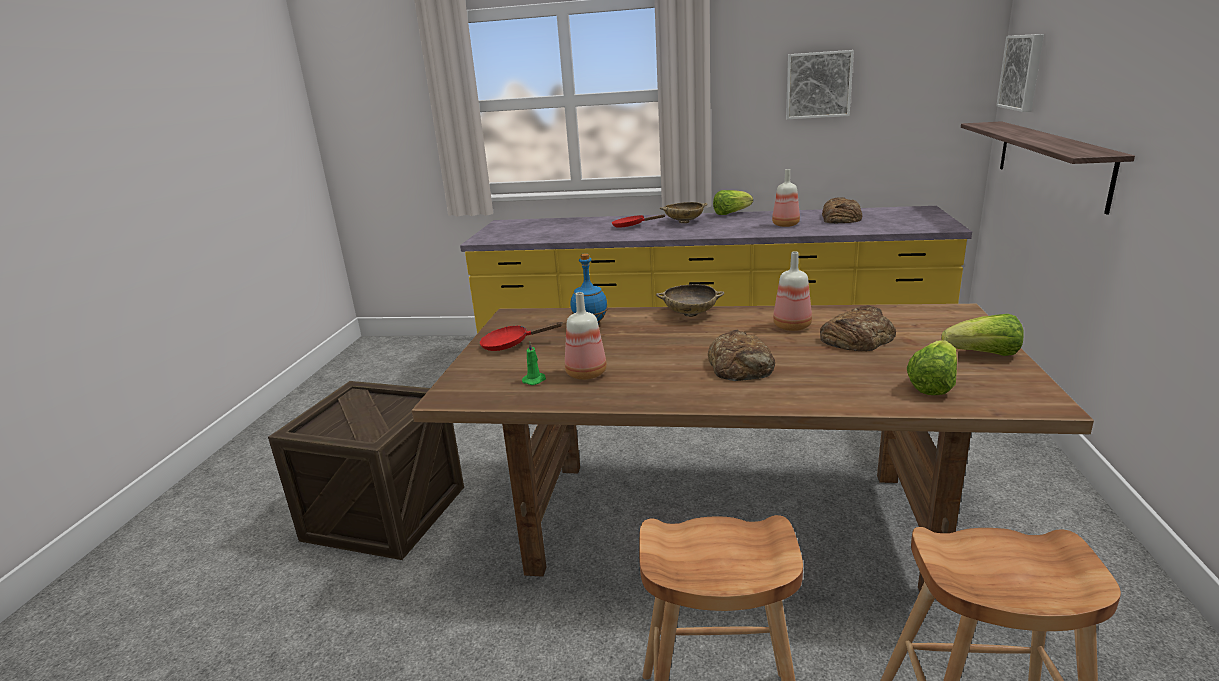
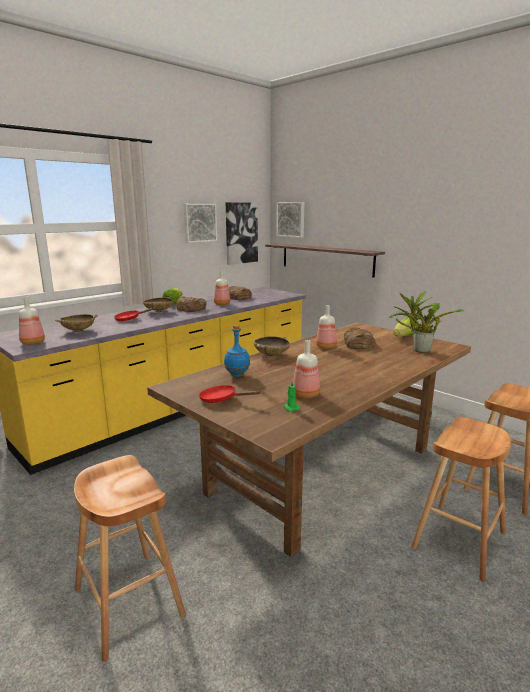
camera: 55 degrees left, 5 degrees down
crate [268,381,464,560] -> brown stool [74,455,186,662]
red frying pan [479,322,563,351] -> red frying pan turned 75 degrees clockwise [199,385,261,403]
bread [708,330,775,381] -> bread moved to [176,296,206,312]
lettuce [907,340,957,395] -> potted plant [389,291,464,353]
none -> bottle [19,297,45,345]
none -> beige bowl [55,314,98,332]
none -> picture [226,202,258,265]

